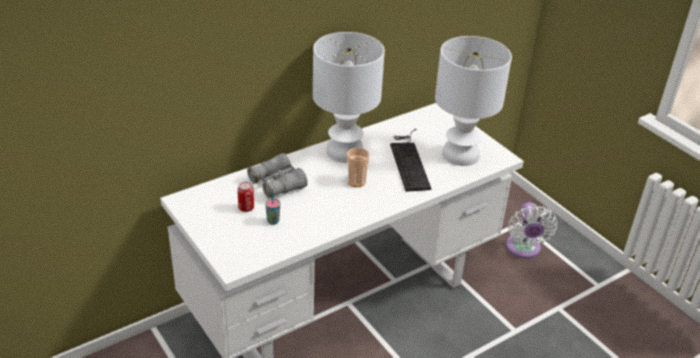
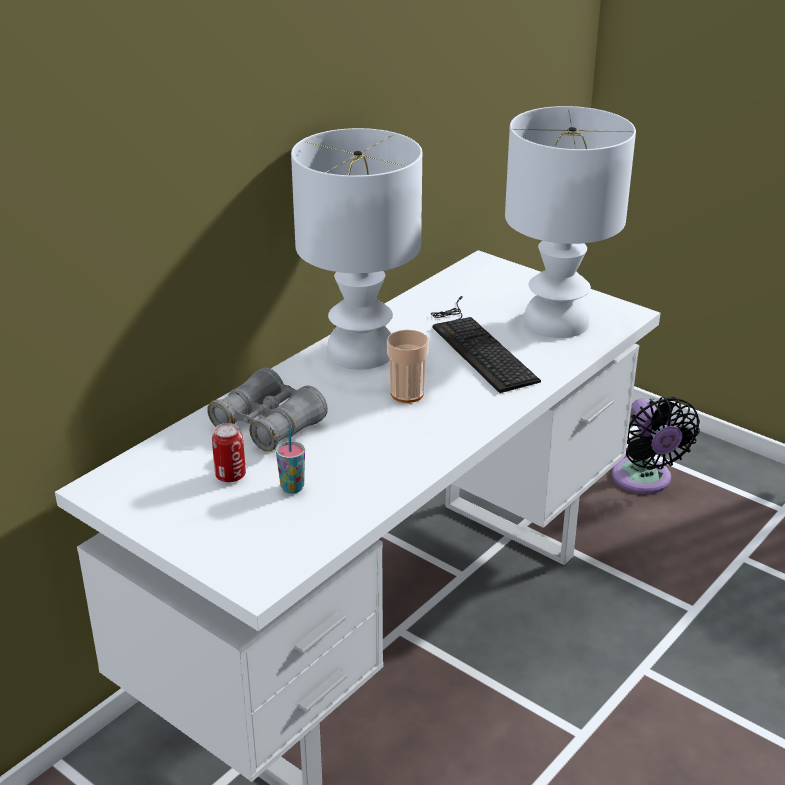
camera: 15 degrees left, 5 degrees down
white fan [506,202,558,259] -> black fan [612,397,700,494]

